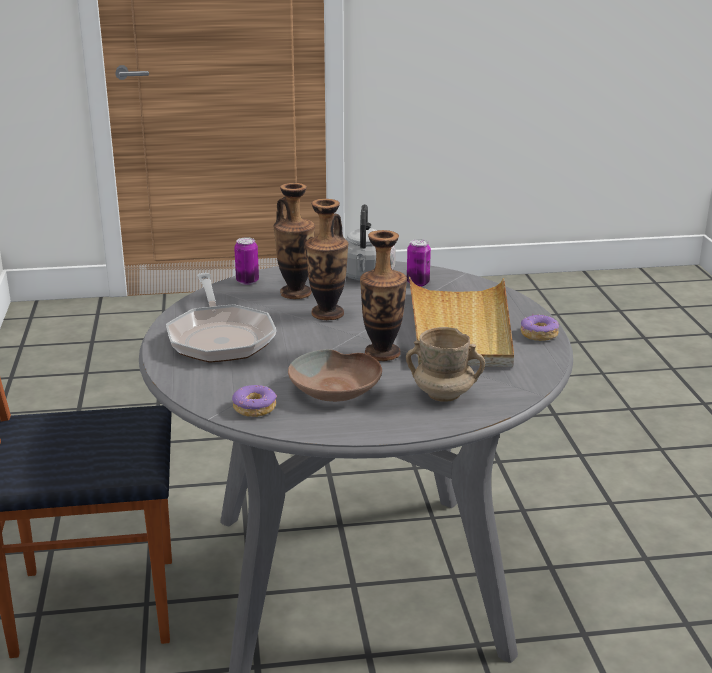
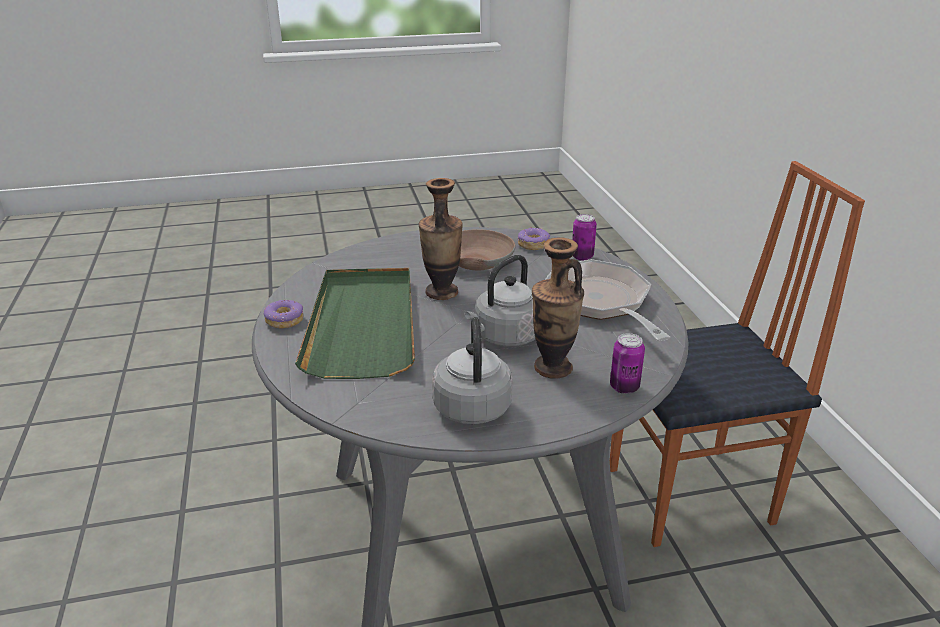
camera: 175 degrees right, 5 degrees up
vase [305,199,348,320] -> grey kettle [465,255,535,347]
beige mug [406,327,485,402] -> none
can [407,239,431,287] -> can moved to [572,214,597,261]
beige tray [409,277,514,367] -> green tray [295,268,415,379]

